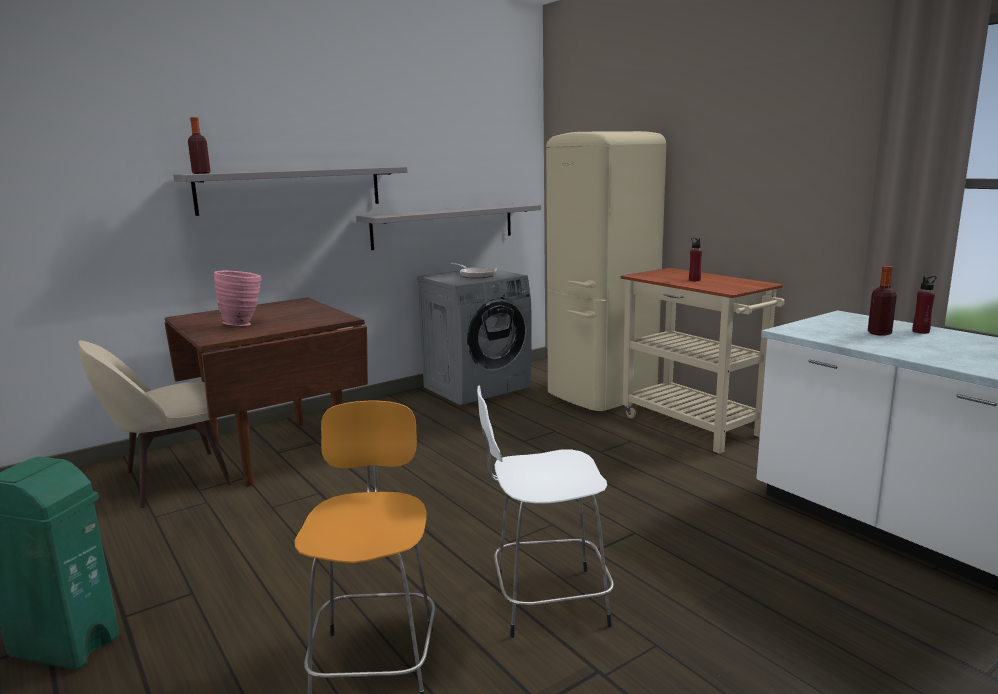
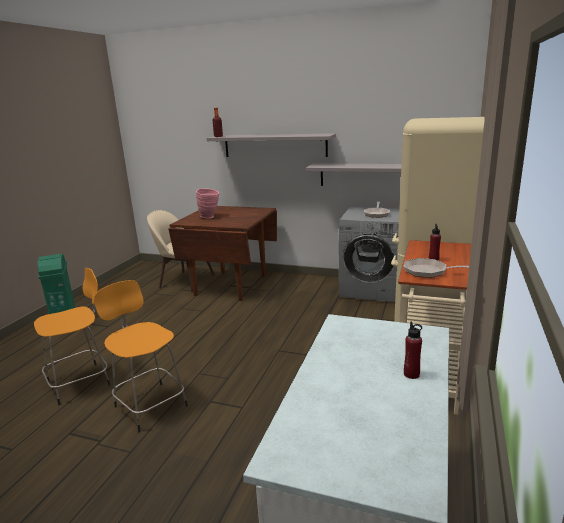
camera: 55 degrees right, 5 degrees up
white stool [477,385,614,638] -> orange stool [94,280,188,432]
bottle [868,266,897,336] -> none
none -> frying pan [403,258,469,278]

